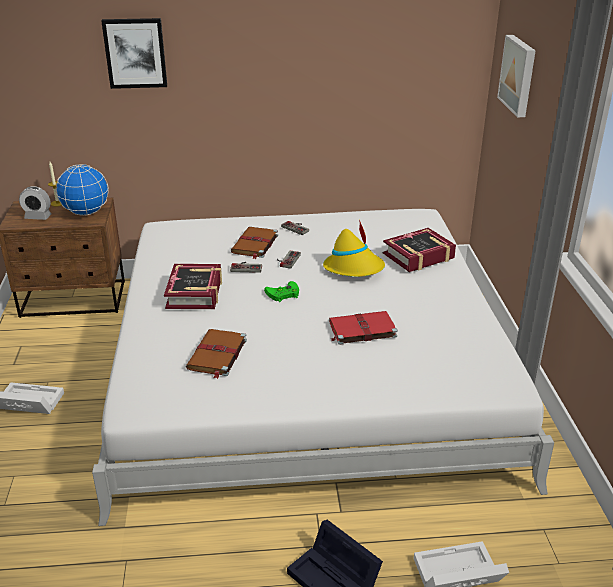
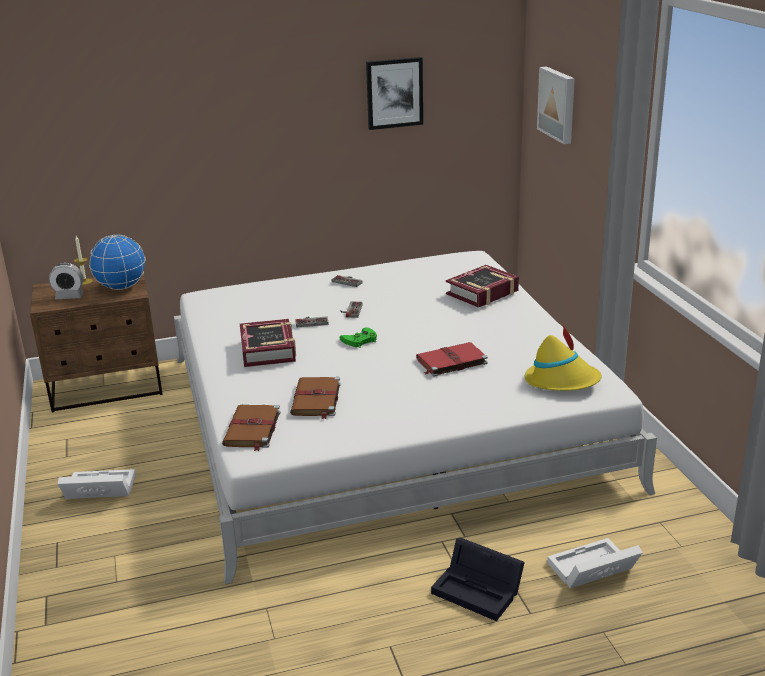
camera: 10 degrees left, 5 degrees down
picture [101,18,167,89] -> picture moved to [366,57,423,130]
brown book [231,227,278,259] -> brown book moved to [222,405,281,451]
yellow hat [323,220,385,277] -> yellow hat moved to [525,323,602,391]

